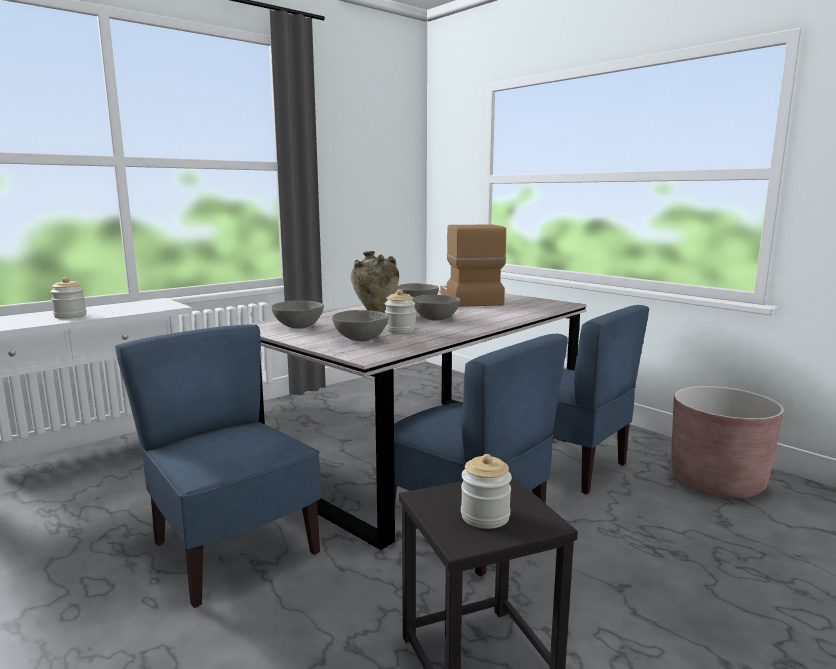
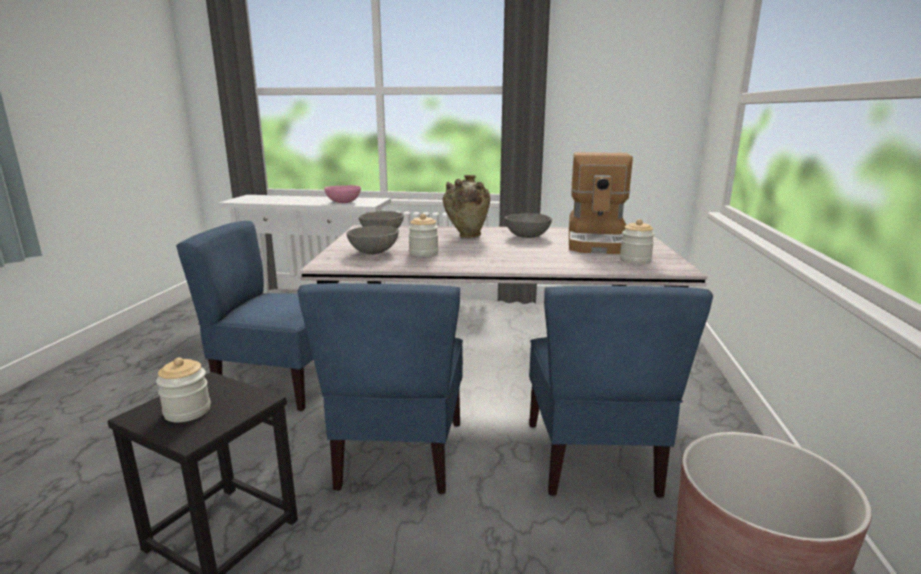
camera: 50 degrees right, 5 degrees up
jar [50,277,87,319] -> jar moved to [620,219,655,264]
blue chair [115,325,321,608] -> blue chair turned 90 degrees counterclockwise [176,221,314,411]
grey bowl [412,295,460,320] -> none
coffee machine [440,224,506,307] -> coffee machine turned 150 degrees clockwise [569,152,633,254]
none -> pink bowl [324,185,361,203]

